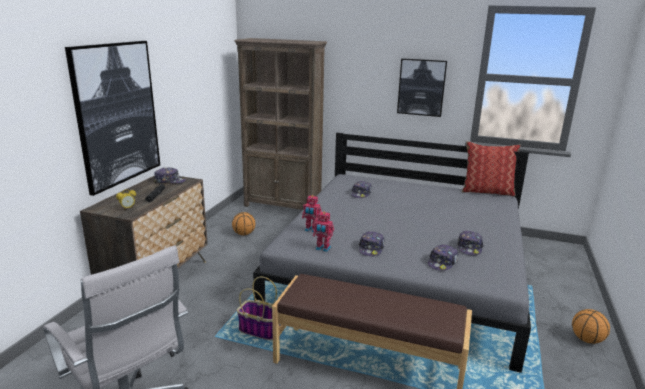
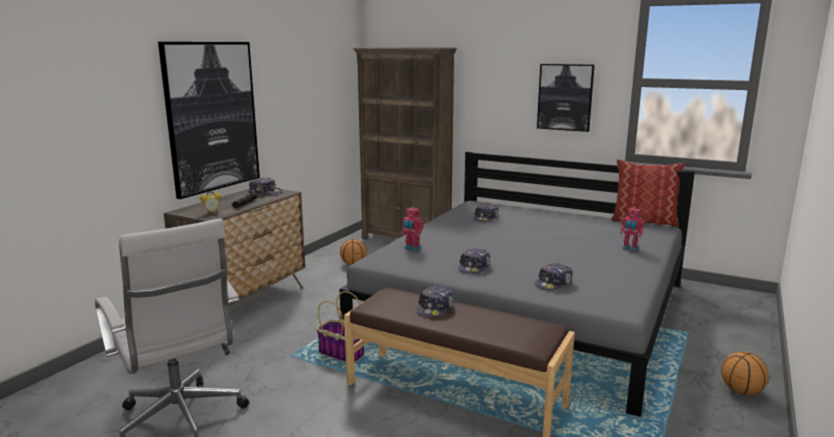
camera: 10 degrees right, 5 degrees down
toy robot [313,211,334,252] -> toy robot moved to [620,207,644,251]
cap [458,230,484,255] -> cap moved to [417,285,454,318]

